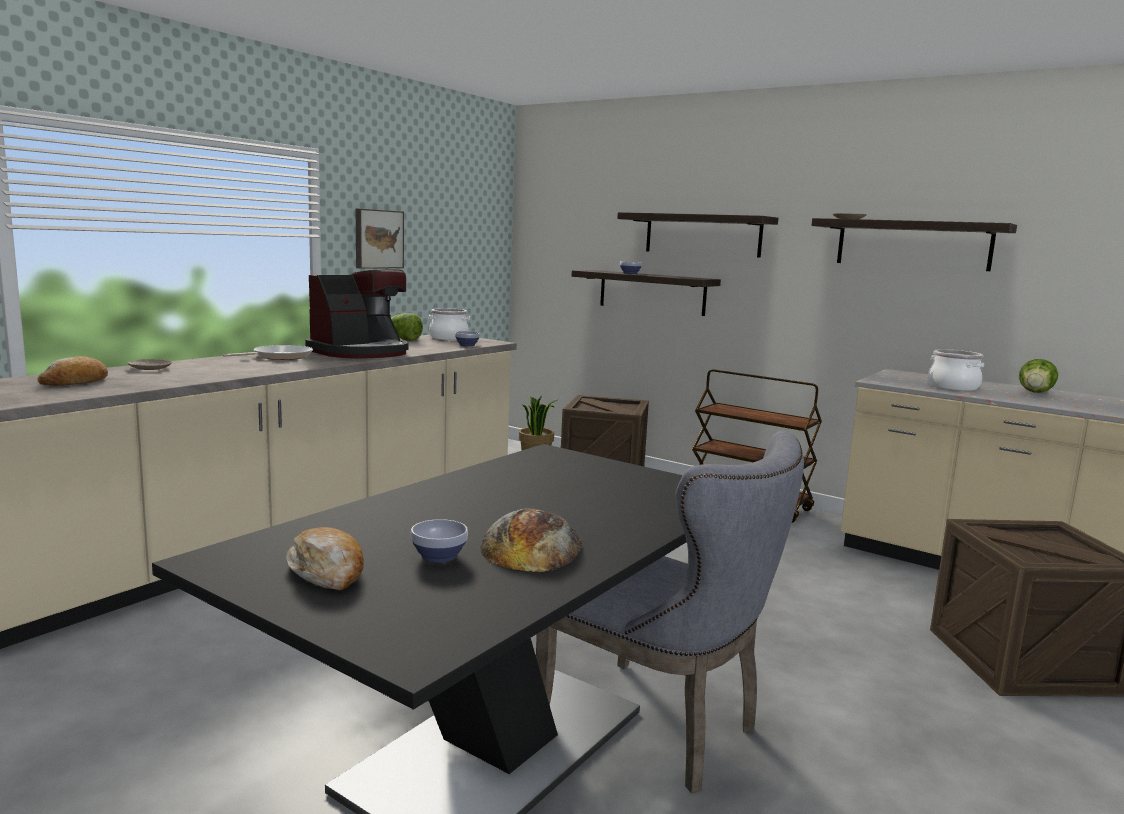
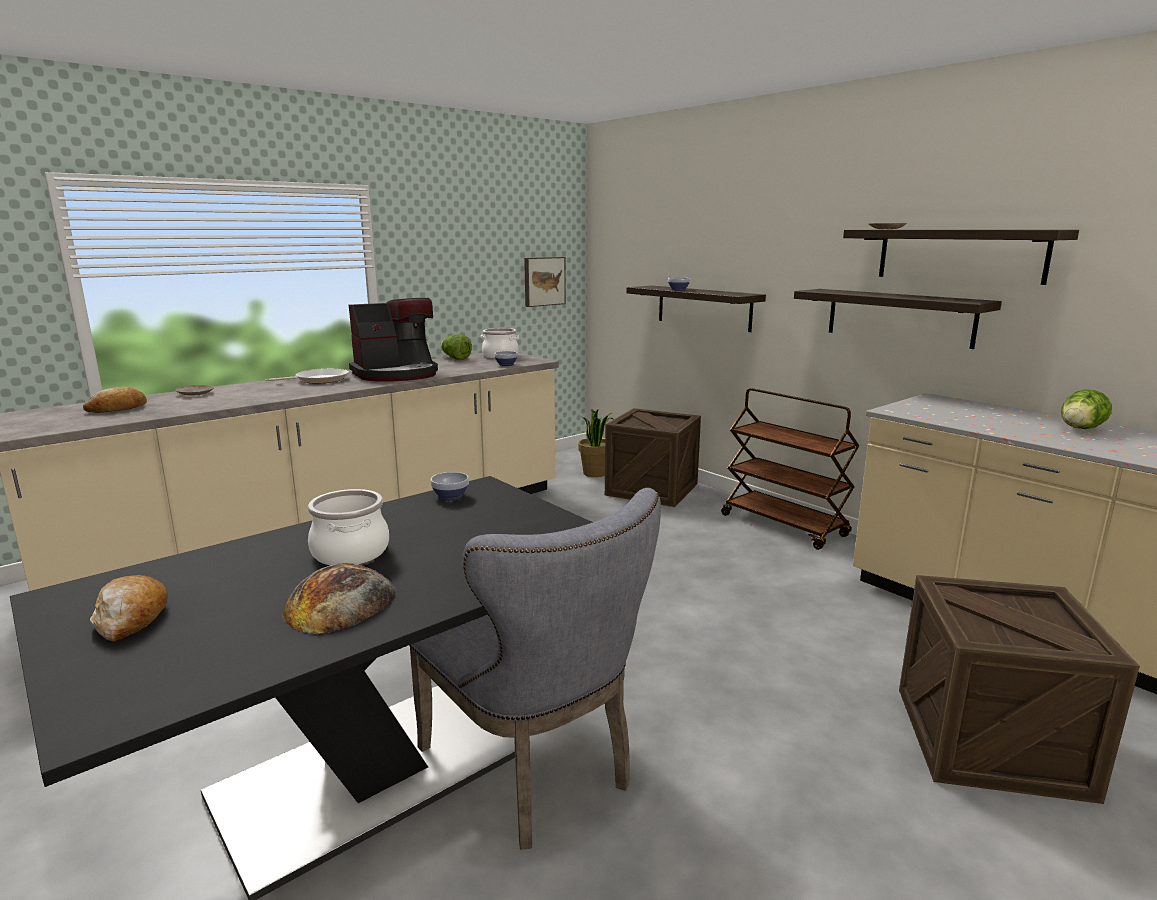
camera: 15 degrees right, 5 degrees up
picture [356,209,404,269] -> picture moved to [524,257,566,307]
bowl [411,519,468,563] -> bowl moved to [430,472,469,500]
shelf [617,212,778,258] -> shelf moved to [794,289,1002,349]
cooking pot [928,349,984,391] -> cooking pot moved to [308,489,389,565]

